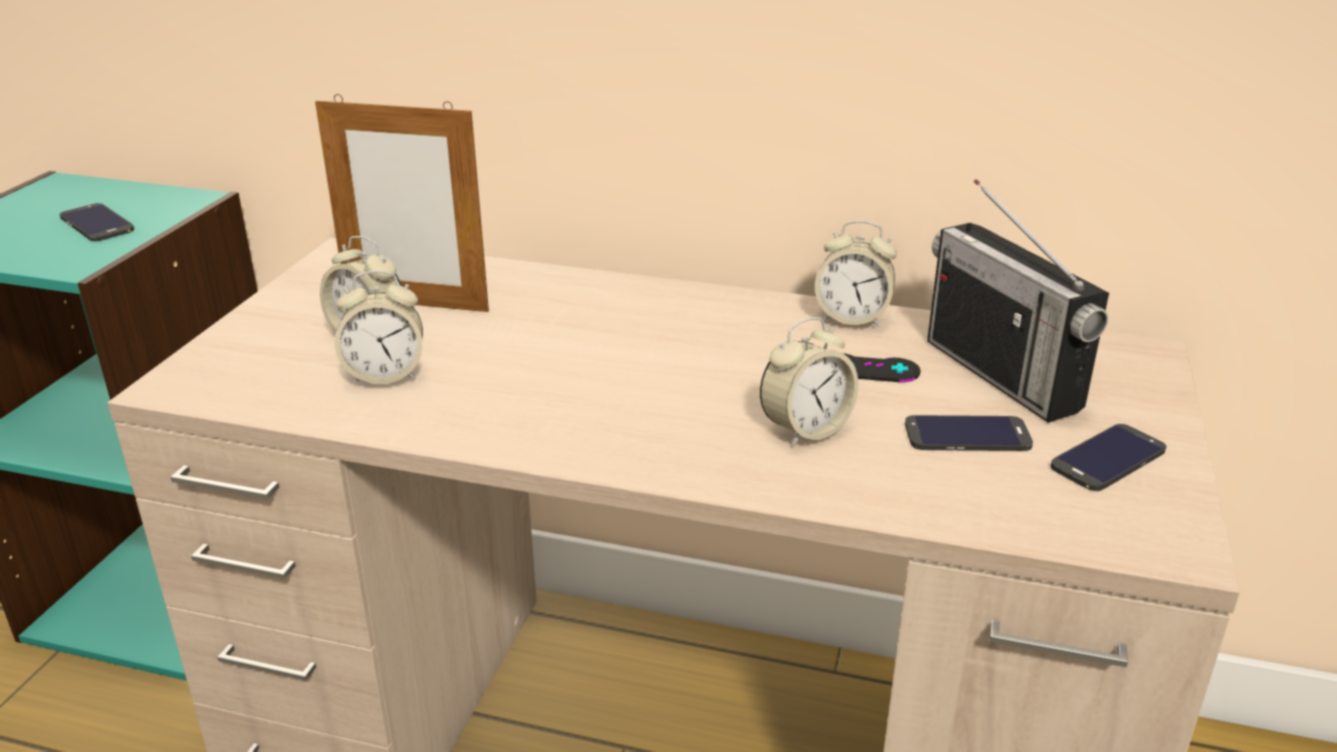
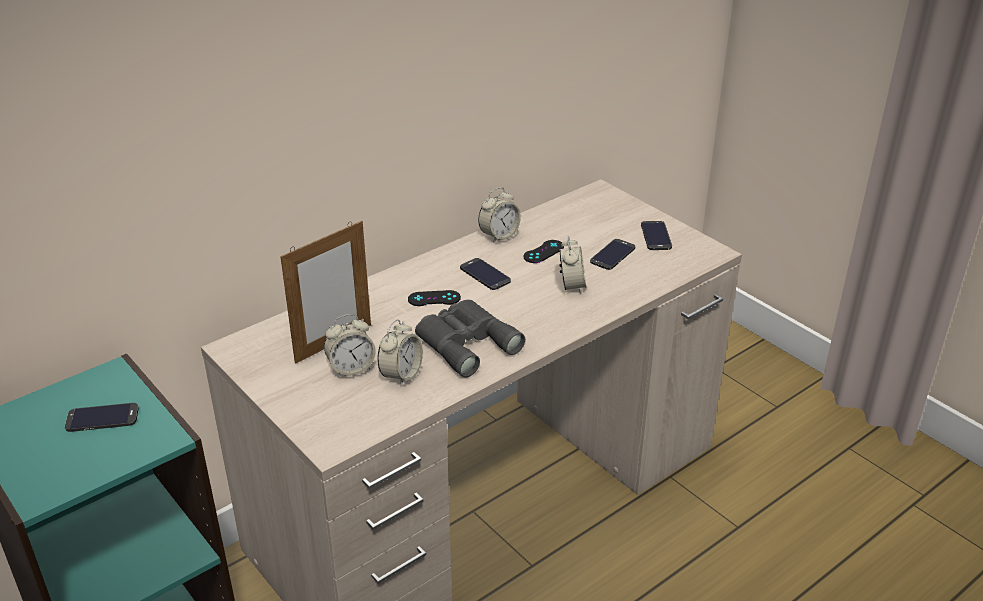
camera: 55 degrees left, 5 degrees up
radio [927,179,1109,423] -> none
none -> black game controller [408,290,461,306]
none -> grey binoculars [415,300,525,378]
none -> phone [460,258,511,290]

